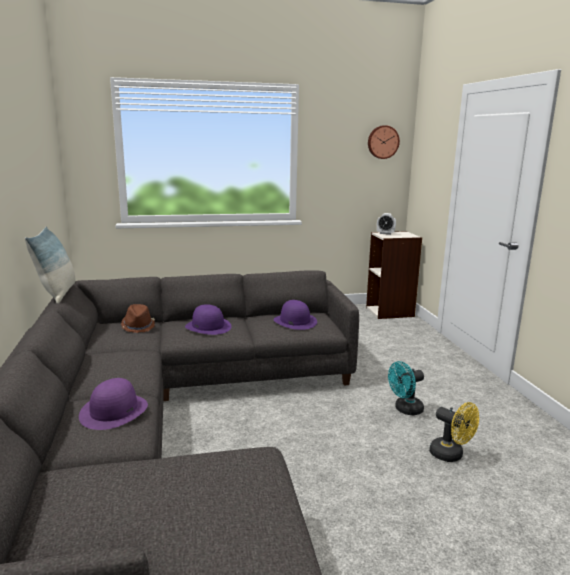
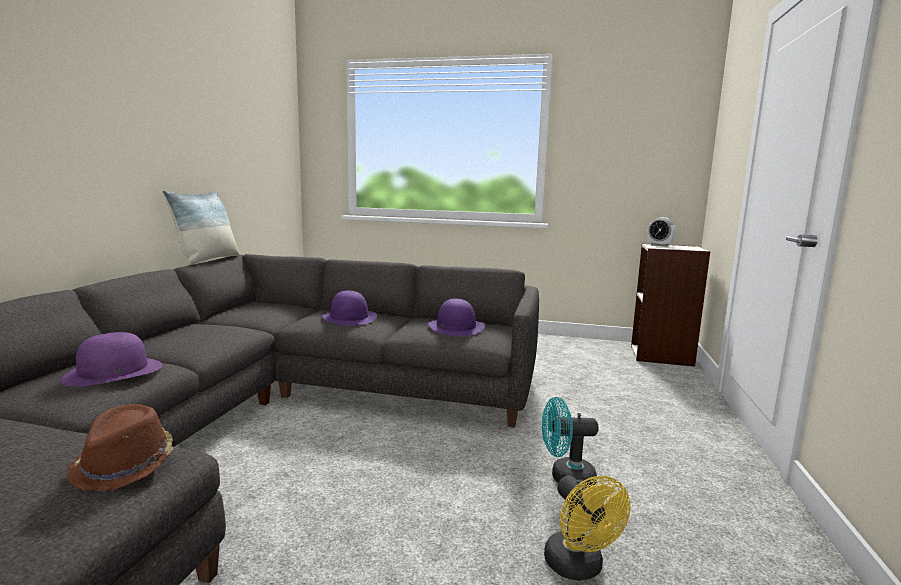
camera: 25 degrees right, 5 degrees down
brown hat [121,304,155,333] -> brown hat moved to [67,404,174,491]
wall clock [368,125,400,159] -> none

